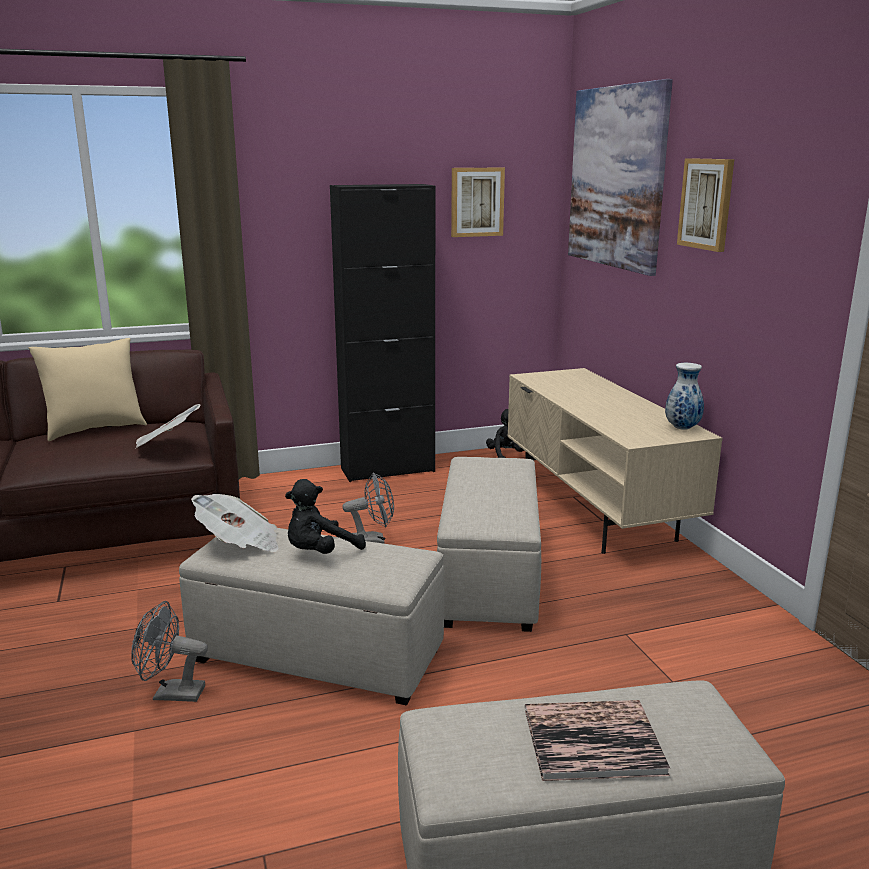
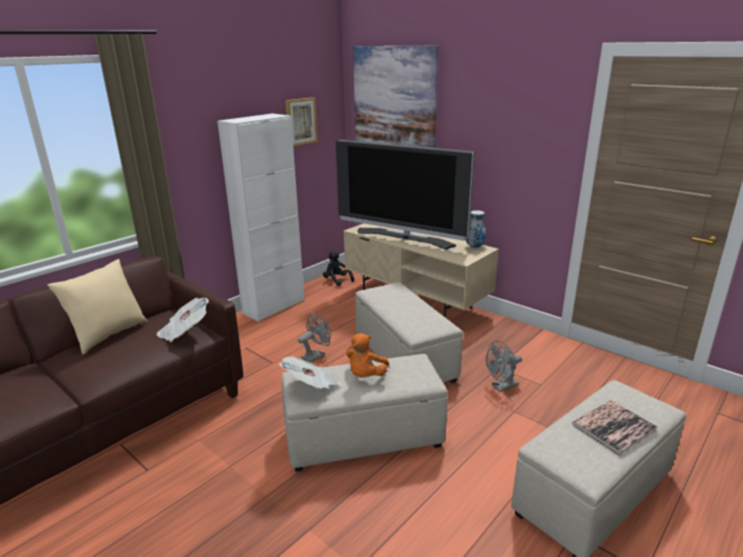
camera: 30 degrees left, 5 degrees up
grey fan [131,601,208,702] -> grey fan moved to [486,341,522,392]
black plush toy [285,479,366,554] -> orange plush toy [346,333,389,377]
black cabinet [330,184,435,482] -> white cabinet [217,114,305,322]
picture [677,158,734,252] -> none
none -> television [336,140,474,249]

